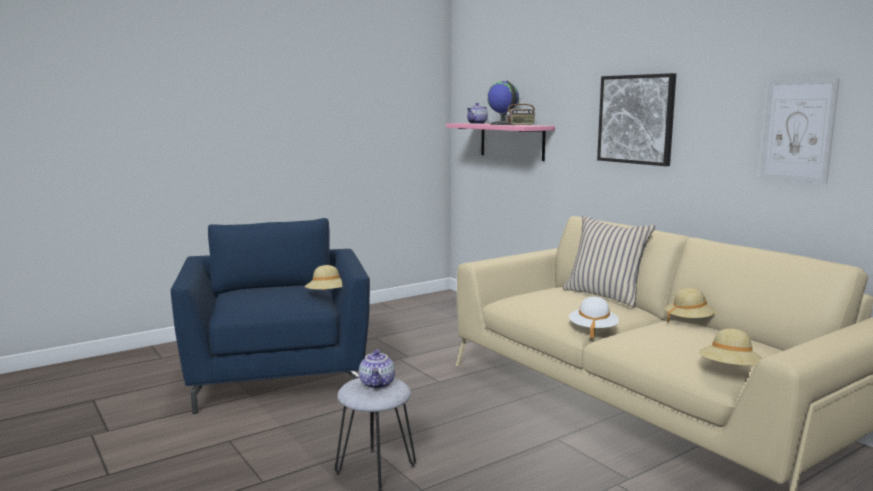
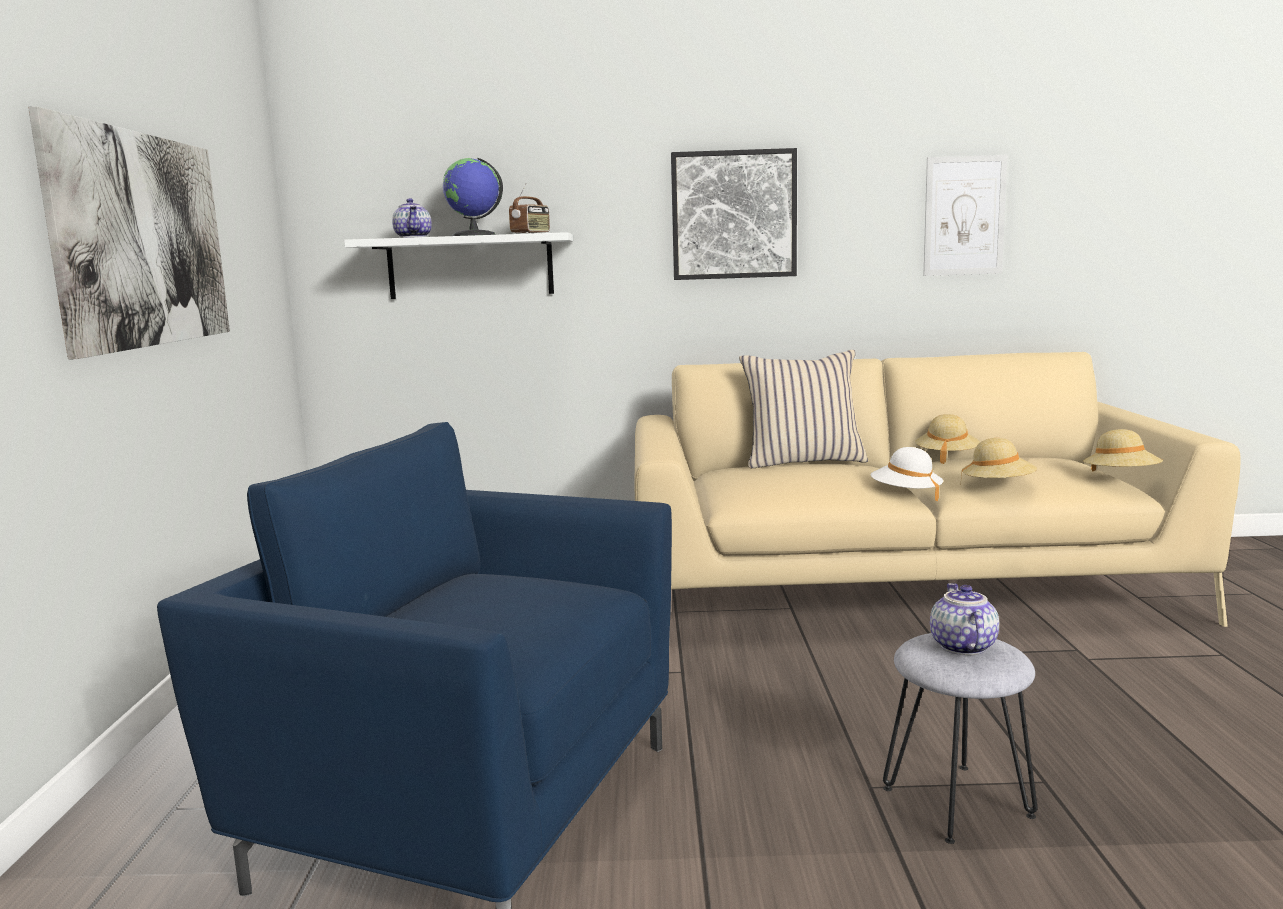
camera: 55 degrees left, 0 degrees up
beige hat [305,265,342,290] -> beige hat moved to [961,438,1037,478]
teapot [359,349,395,389] -> teapot turned 120 degrees counterclockwise [930,583,999,655]
pink shelf [446,123,555,161] -> white shelf [344,232,573,299]
none -> picture [28,106,230,360]

